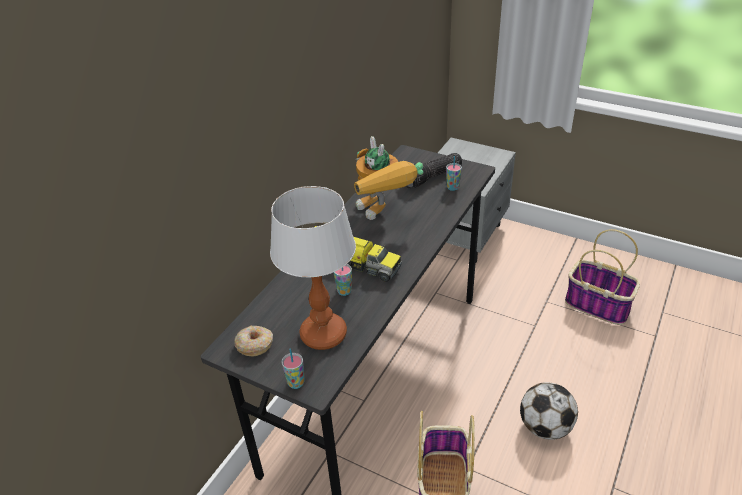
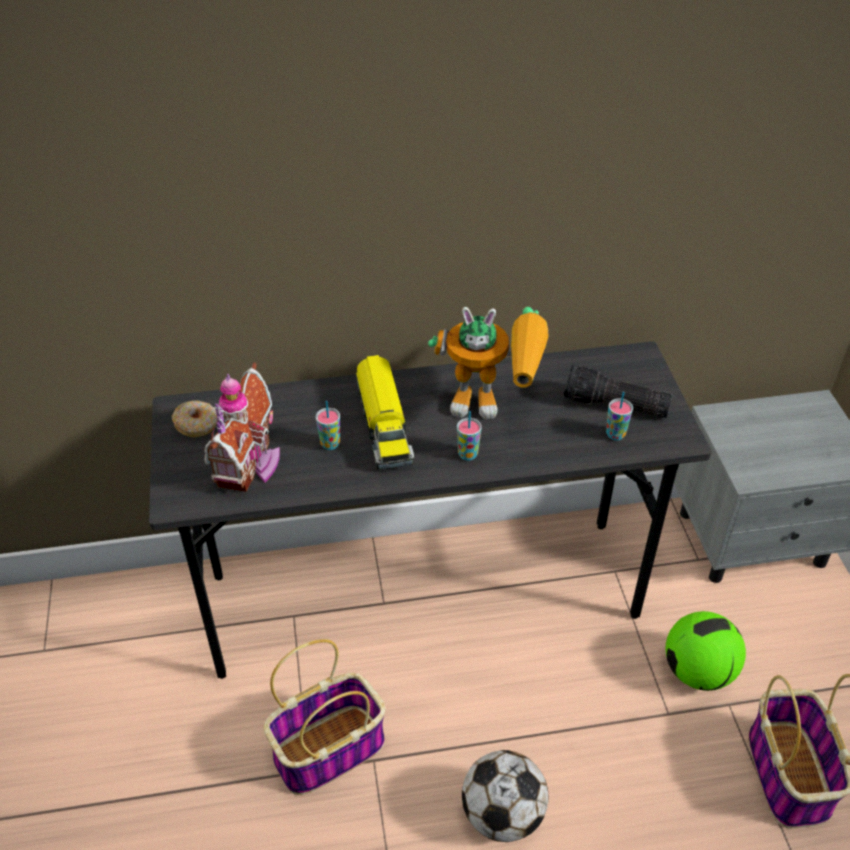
camera: 50 degrees right, 5 degrees up
table lamp [270,186,356,350] -> toy house [204,363,280,492]
cup [282,348,305,389] -> cup moved to [457,411,482,460]
toy robot [354,136,423,220] -> toy robot turned 105 degrees counterclockwise [428,307,548,419]
none -> football [666,611,746,691]

